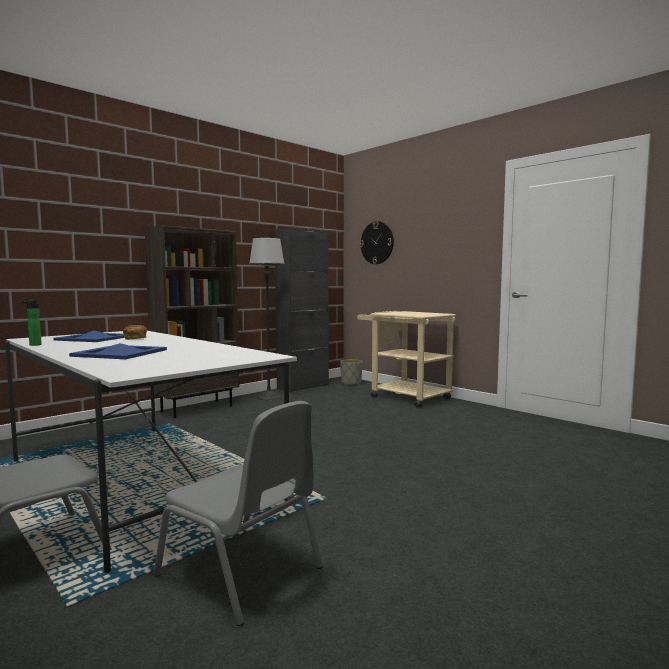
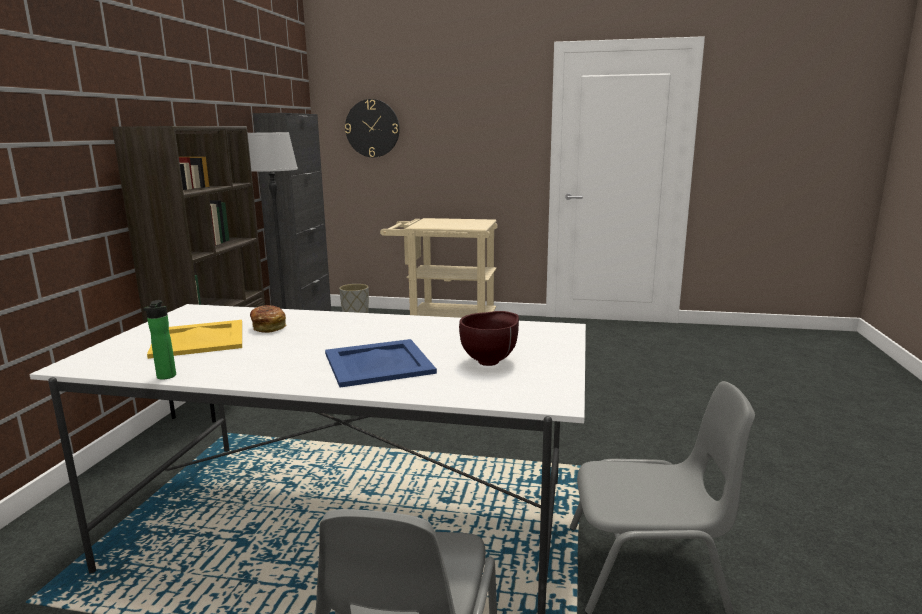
camera: 35 degrees left, 10 degrees up
blue tray [53,331,125,342] -> yellow tray [147,320,242,359]
none -> brown bowl [459,311,519,366]

